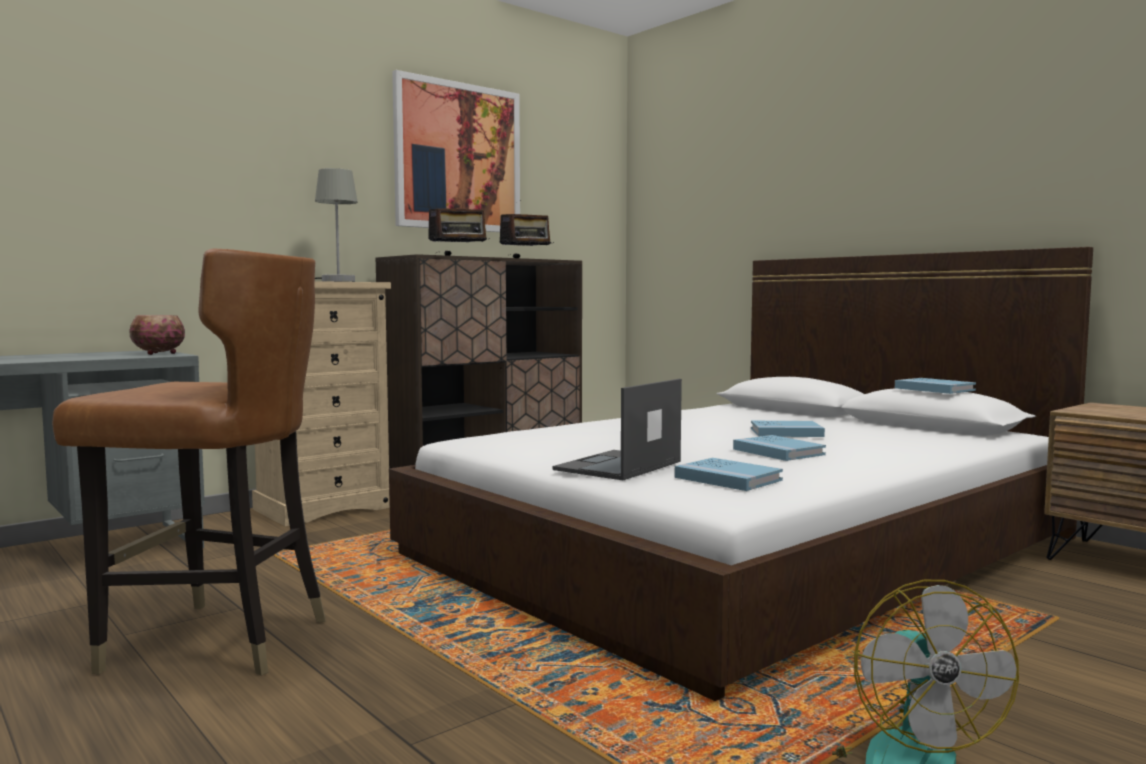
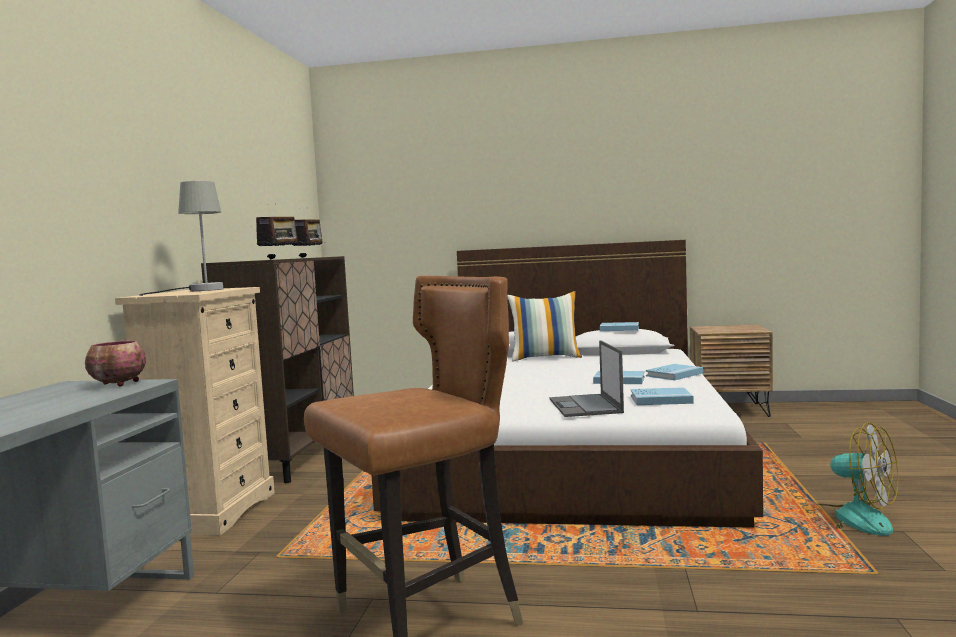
camera: 40 degrees left, 0 degrees up
picture [392,70,520,232] -> none
blue book [751,421,825,437] -> blue book moved to [646,364,703,380]
none -> pillow [507,291,582,362]

